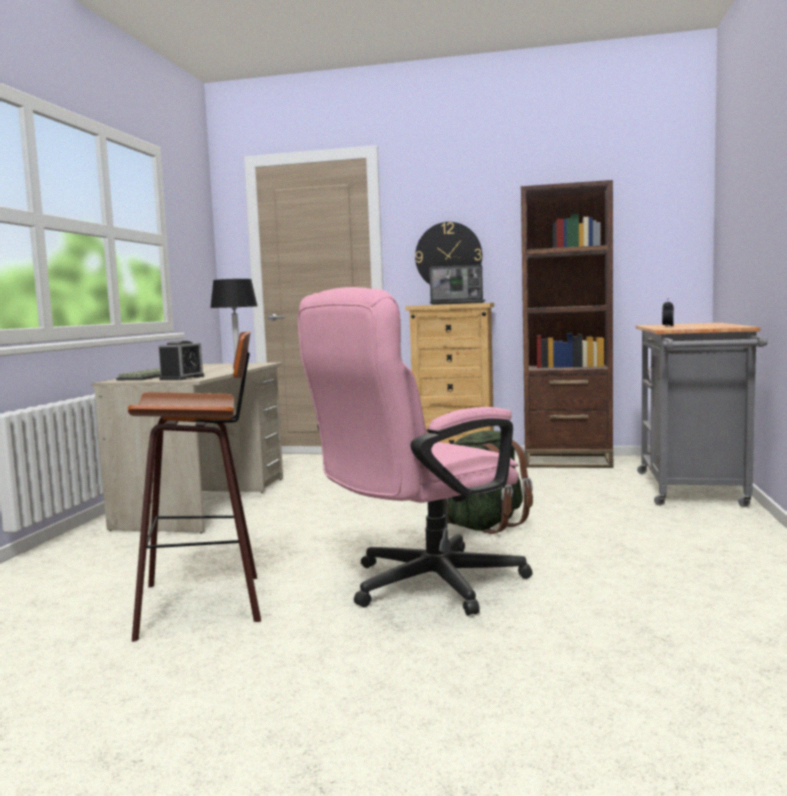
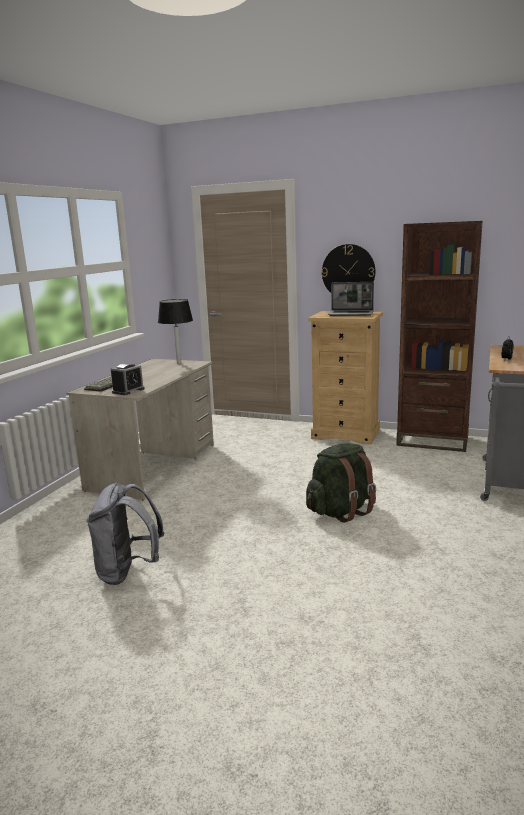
camera: 10 degrees right, 10 degrees up
stool [128,331,261,642] -> grey backpack [87,483,164,585]
pink office chair [297,287,533,616] -> none

